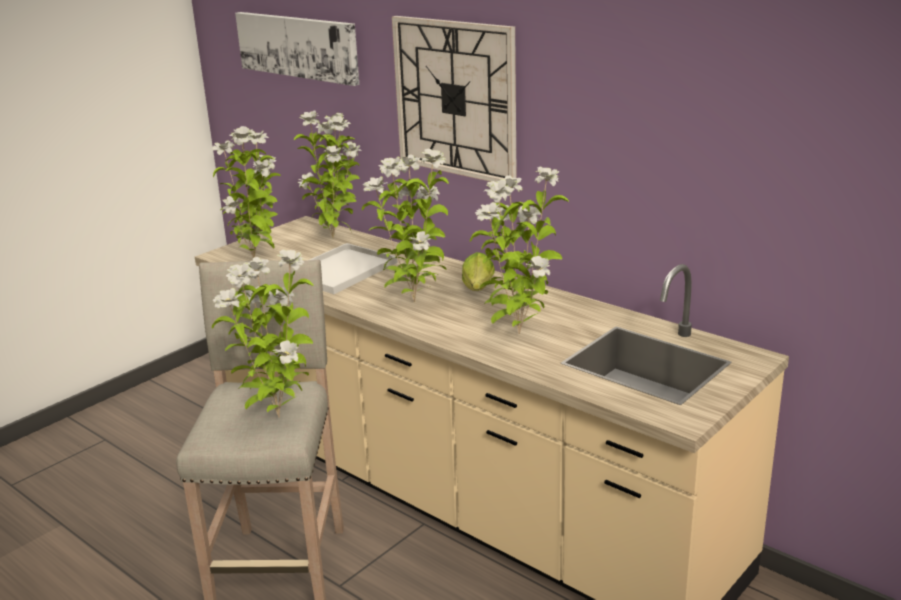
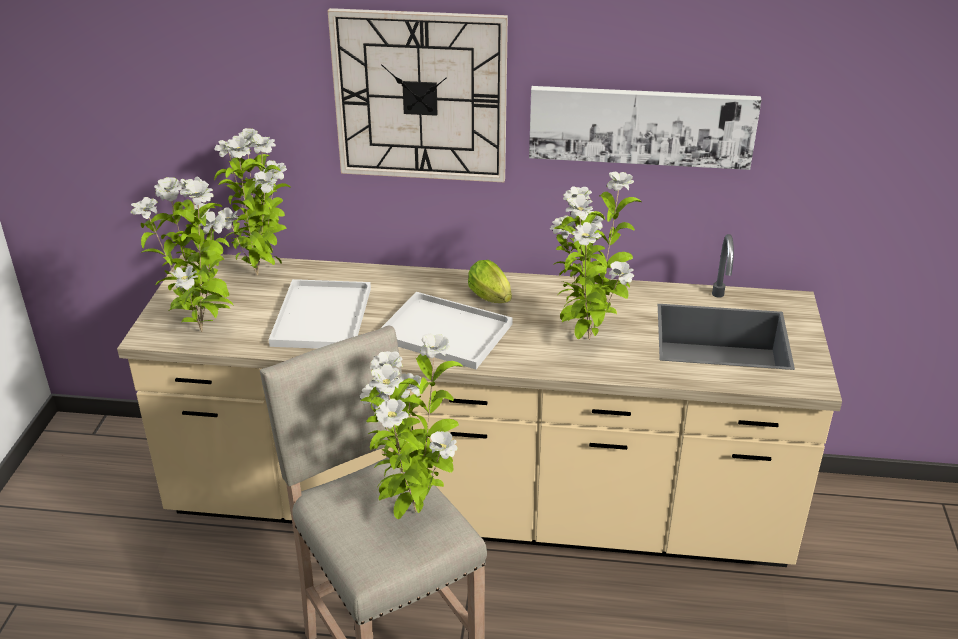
camera: 35 degrees left, 10 degrees up
picture [235,12,359,86] -> picture moved to [529,86,761,170]
potted plant [362,149,449,302] -> white tray [381,292,512,369]

